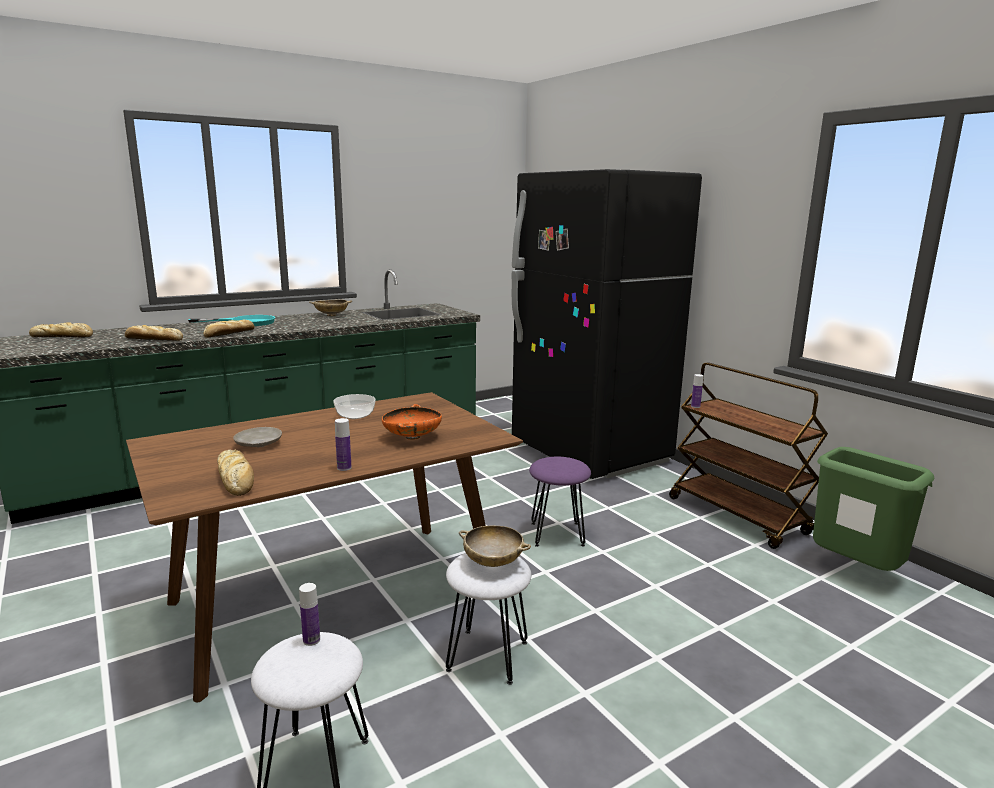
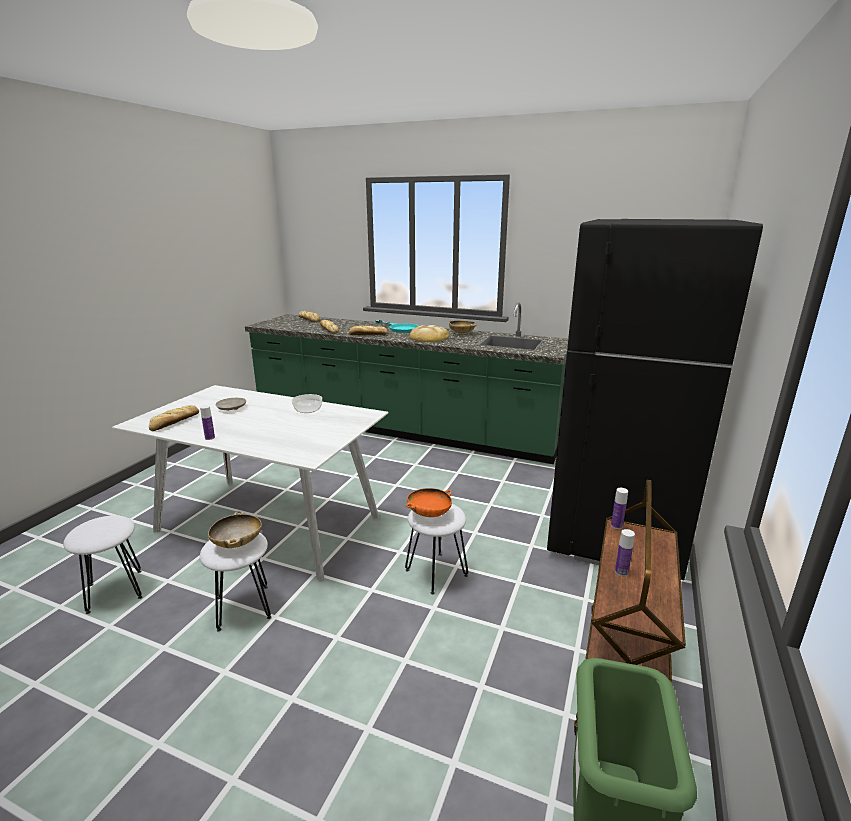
camera: 55 degrees right, 5 degrees up
brown dining table [126,392,523,703] -> white dining table [112,385,389,581]
bottle [299,583,320,646] -> bottle moved to [615,529,635,576]
orange bowl [382,404,442,440] -> orange bowl moved to [405,488,452,517]
purple stool [529,457,591,547] -> white stool [405,504,468,594]
none -> bread [410,325,449,342]

